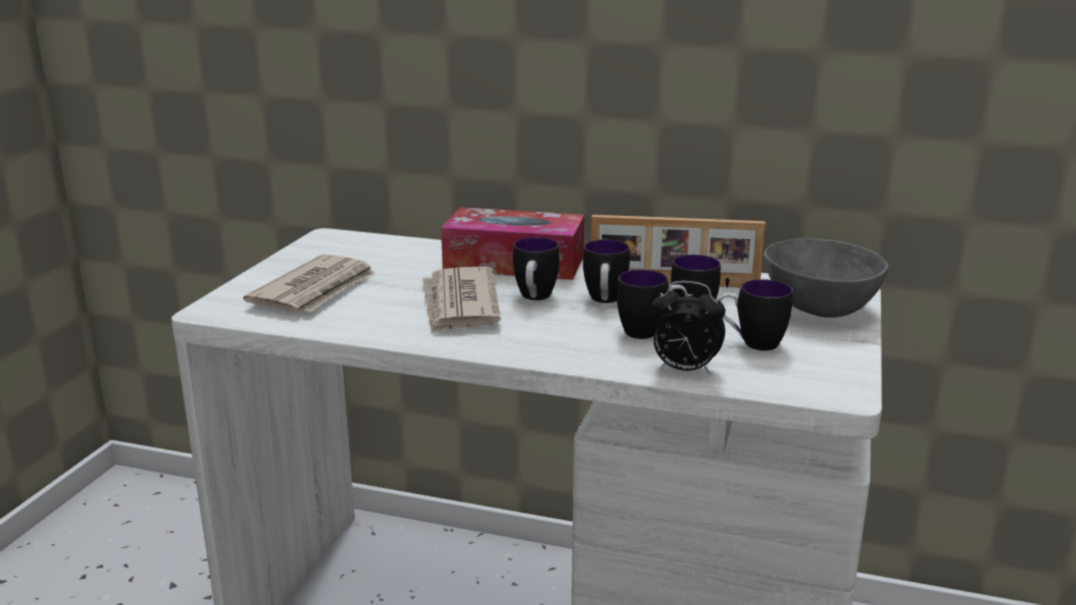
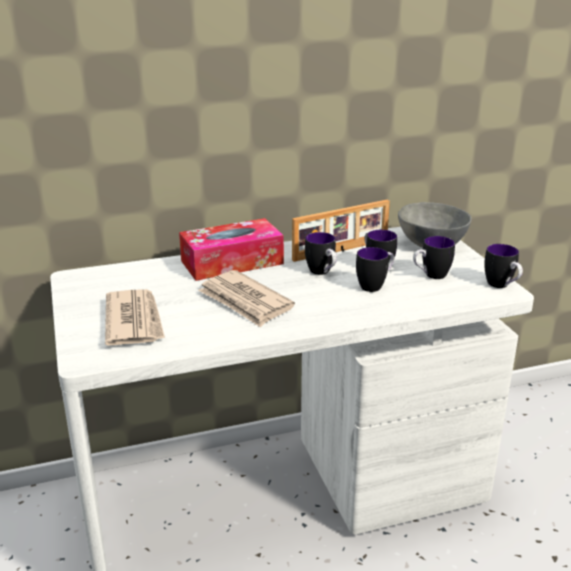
camera: 35 degrees left, 5 degrees up
mug [513,237,559,300] -> mug moved to [484,244,523,288]
alarm clock [652,281,726,374] -> none

